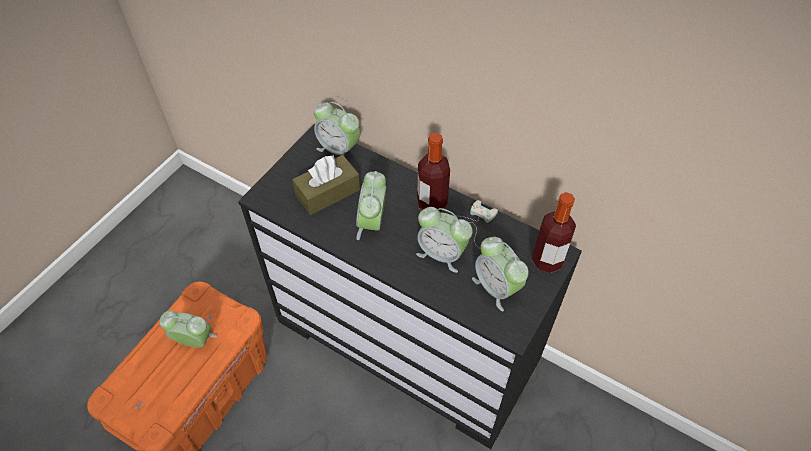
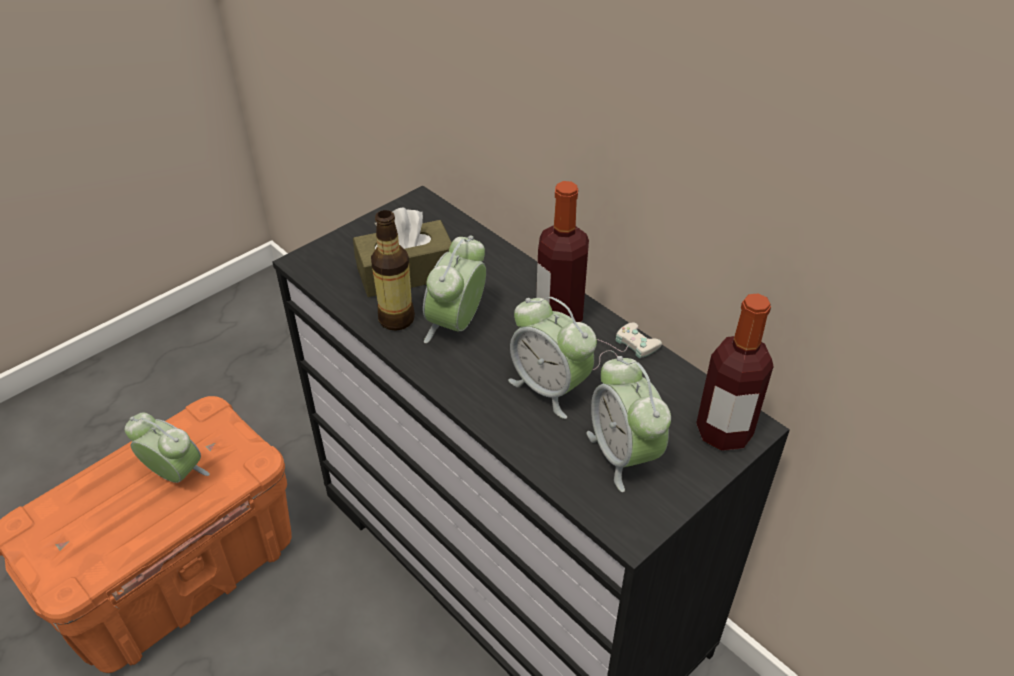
camera: 15 degrees right, 10 degrees down
alarm clock [314,102,360,155] -> none
none -> bottle [371,210,415,331]

